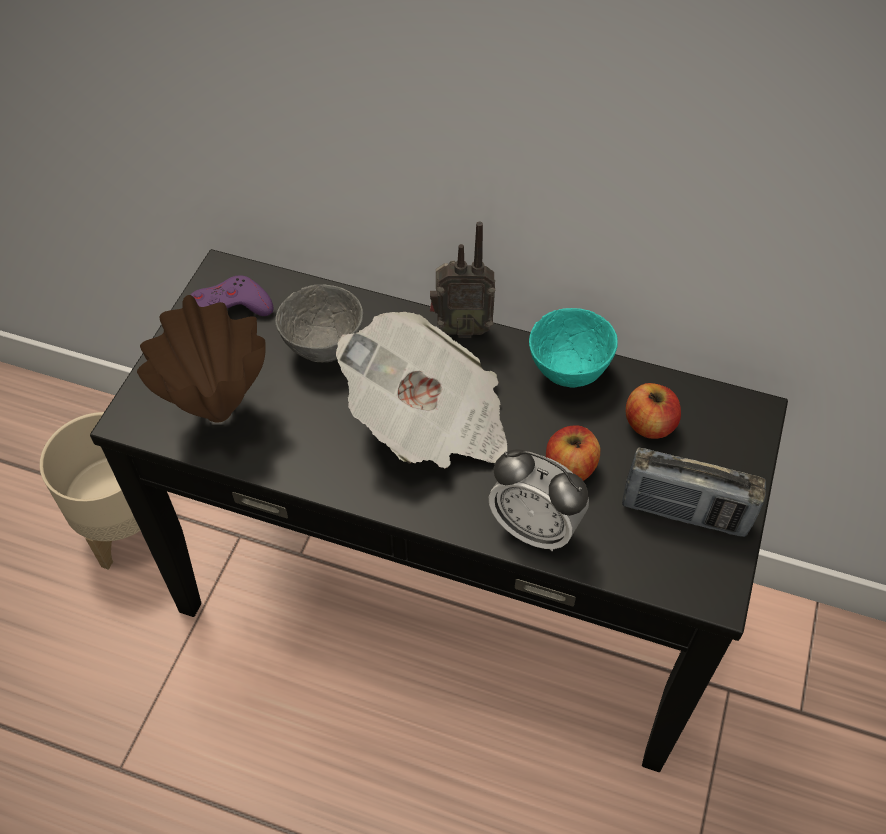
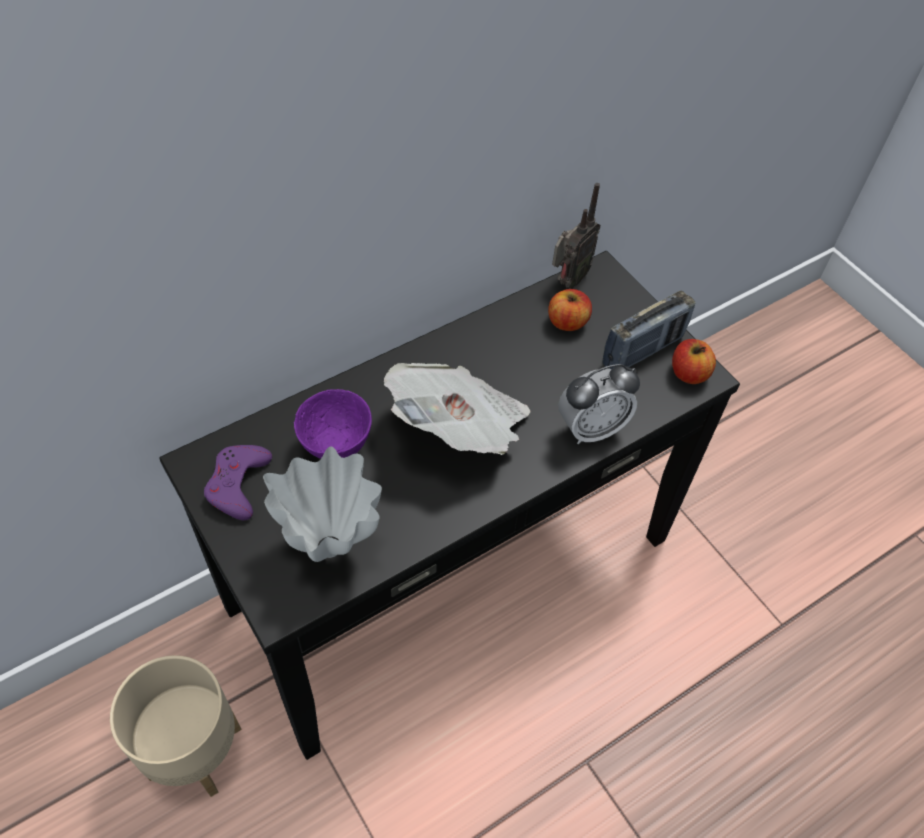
camera: 55 degrees left, 0 degrees up
brown vase [137,295,266,423] -> white vase [263,446,382,562]
grey bowl [275,285,363,362] -> purple bowl [294,389,372,459]
radio [430,221,495,338] -> radio moved to [552,183,601,289]
turquoise bowl [529,308,618,388] -> none
apple [546,425,600,481] -> apple moved to [672,339,716,384]

